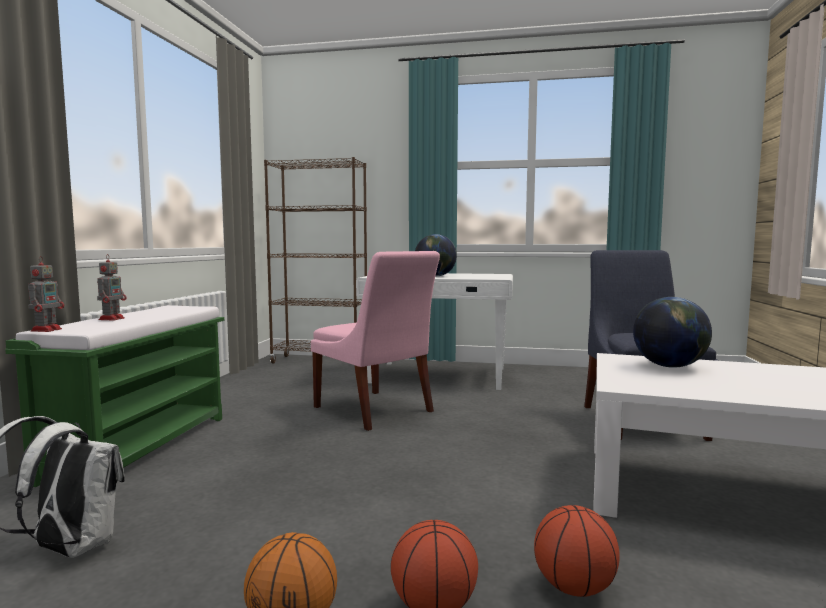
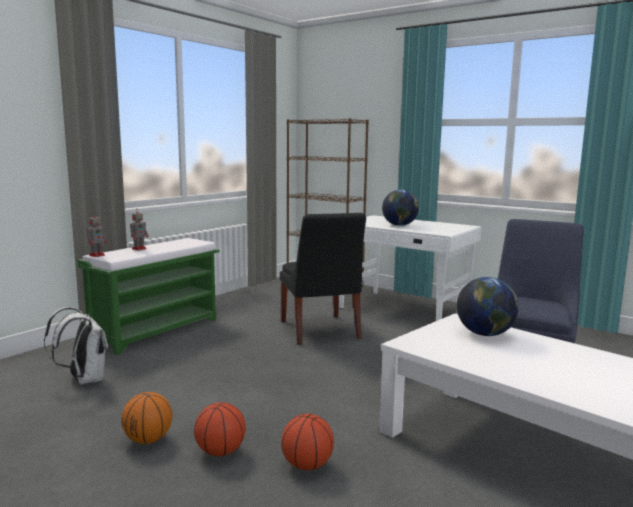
camera: 25 degrees right, 5 degrees up
pink chair [311,251,440,431] -> black chair [280,213,366,345]

